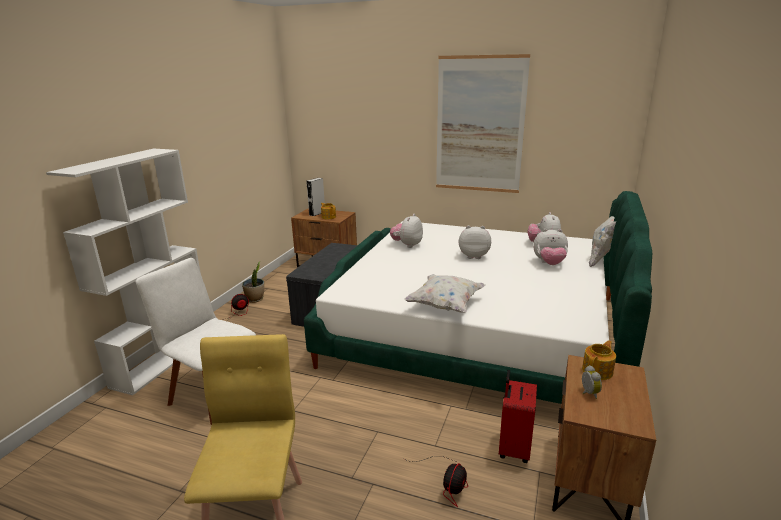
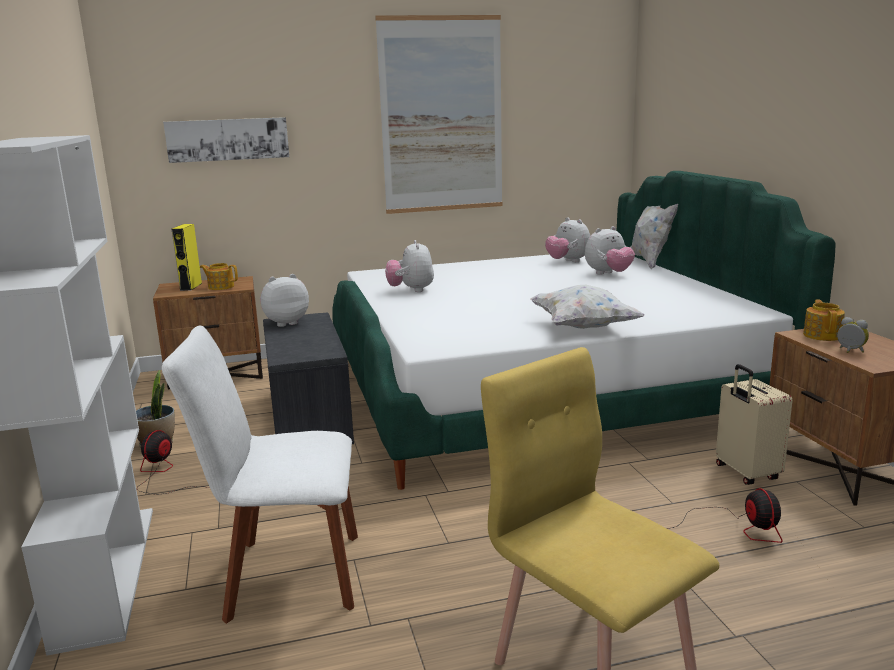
camera: 35 degrees left, 5 degrees down
grey speaker [306,178,325,216] -> yellow speaker [172,224,202,291]
plush toy [459,226,491,259] -> plush toy moved to [260,274,309,327]
red suitcase [499,370,537,463] -> beige suitcase [716,364,793,485]
none -> picture [163,117,289,163]

